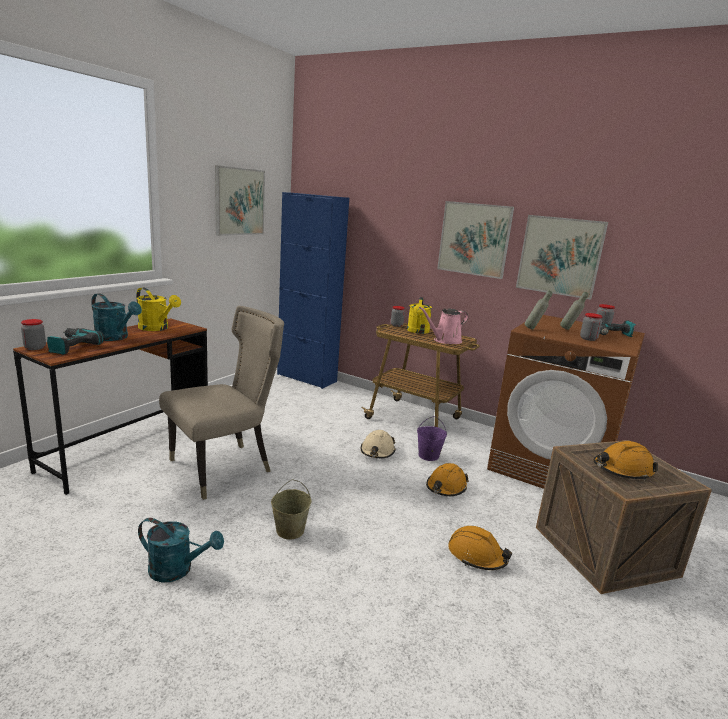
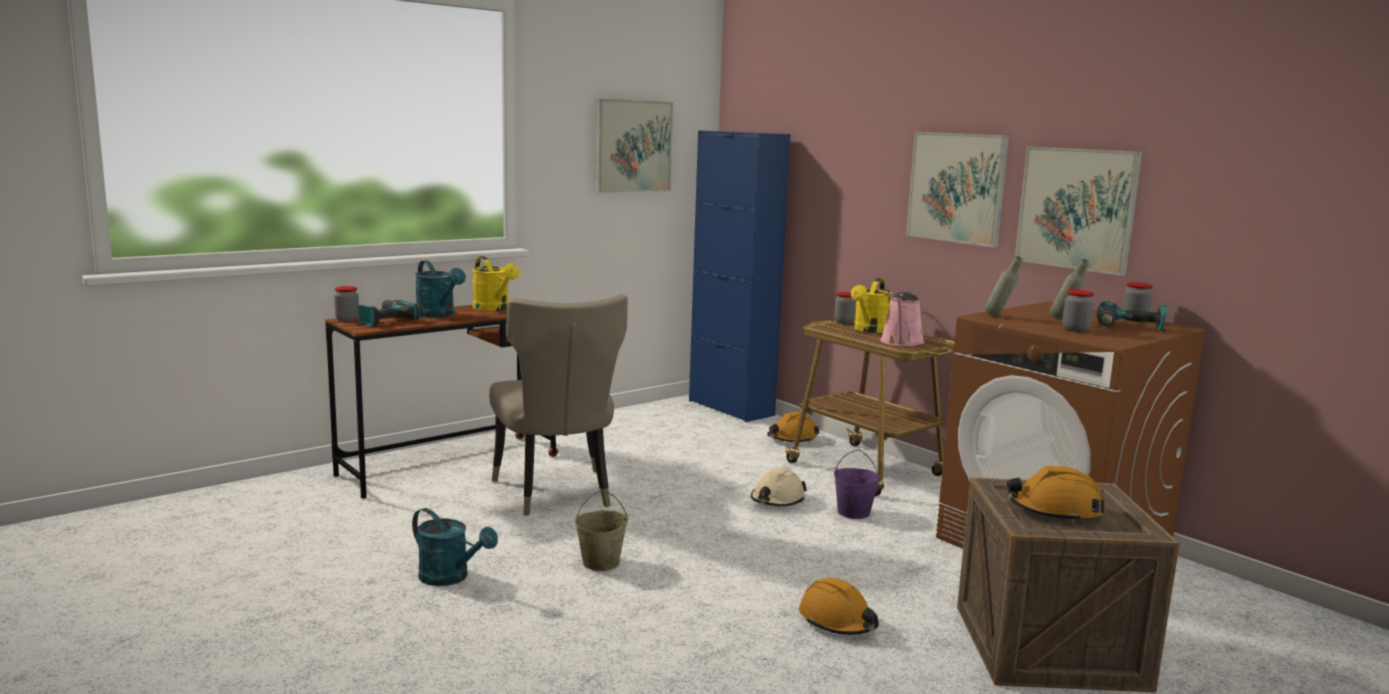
camera: 20 degrees right, 5 degrees down
beige chair [159,306,284,500] -> beige chair turned 90 degrees clockwise [489,294,628,516]
pink watering can [419,307,468,344] -> pink watering can turned 60 degrees counterclockwise [880,292,925,346]
orange hard hat [426,463,469,496] -> orange hard hat moved to [767,412,819,443]

